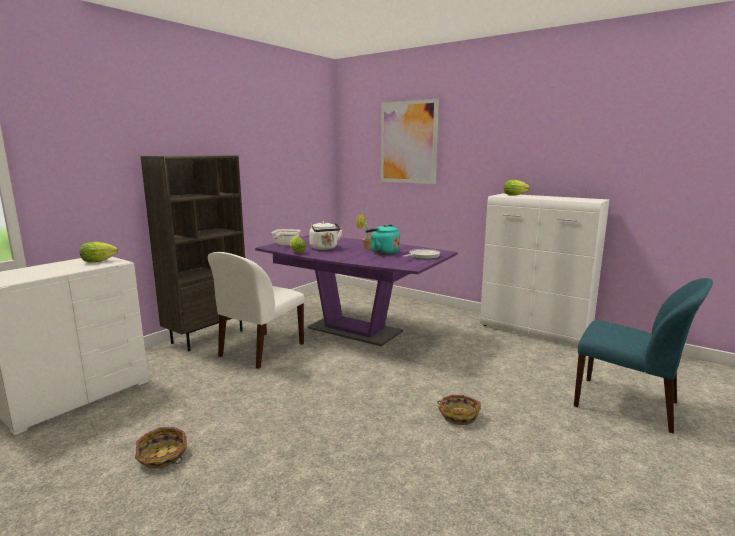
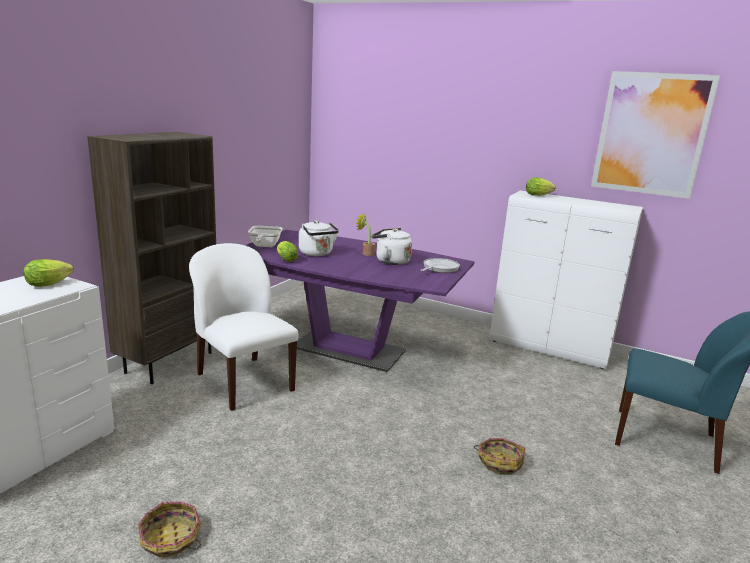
camera: 10 degrees left, 5 degrees up
white chair [208,252,305,369] -> white chair turned 120 degrees clockwise [189,243,299,411]
turquoise kettle [365,224,400,255] -> white kettle [371,228,412,265]
picture [381,99,439,184] -> picture moved to [591,71,720,199]

